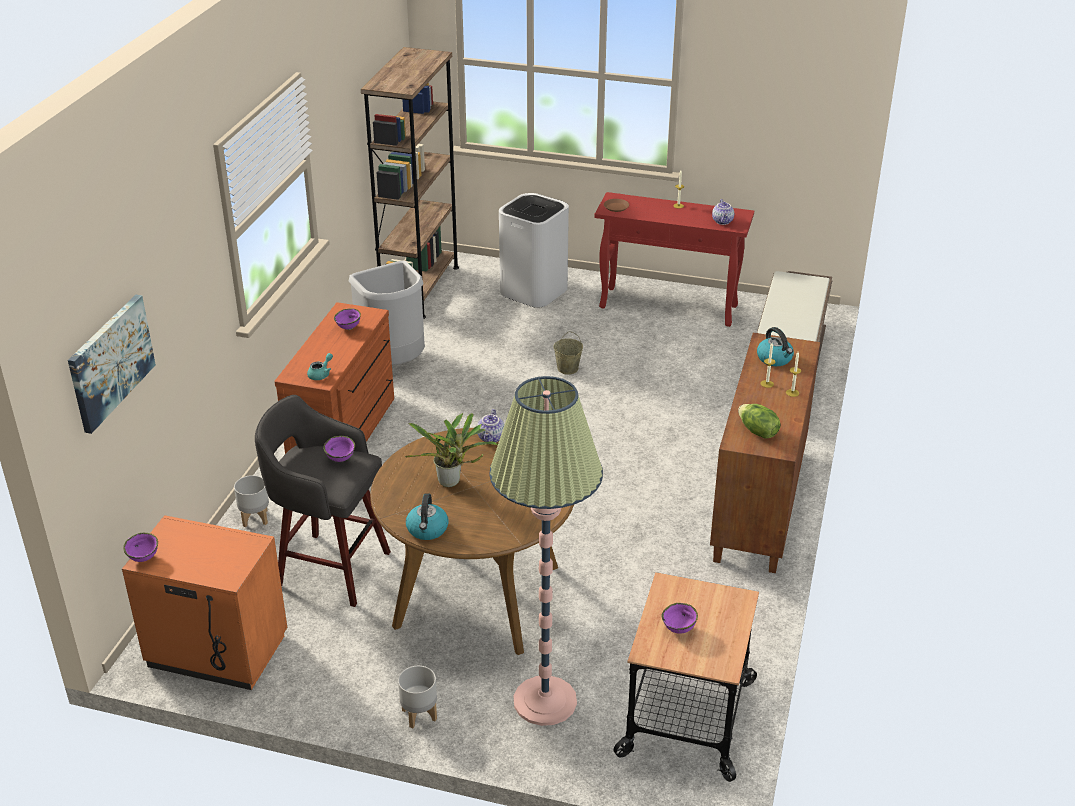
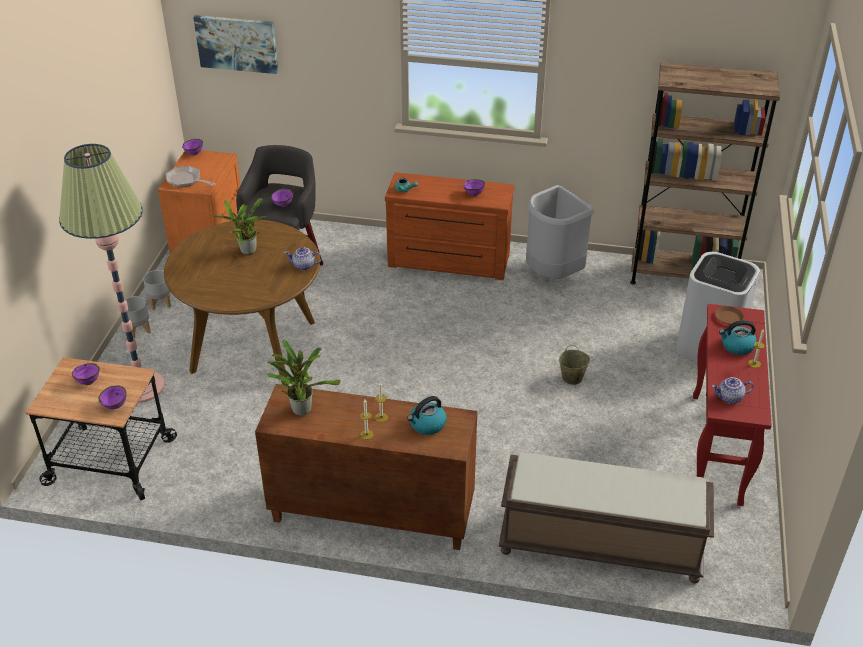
camera: 85 degrees right, 5 degrees up
grey planter [234,475,269,527] -> grey planter moved to [143,270,171,310]
kettle [406,493,448,540] -> kettle moved to [719,320,757,355]
lettuce [738,404,781,439] -> potted plant [267,339,340,416]
none -> purple bowl [99,386,127,409]
none -> frying pan [166,166,216,188]

